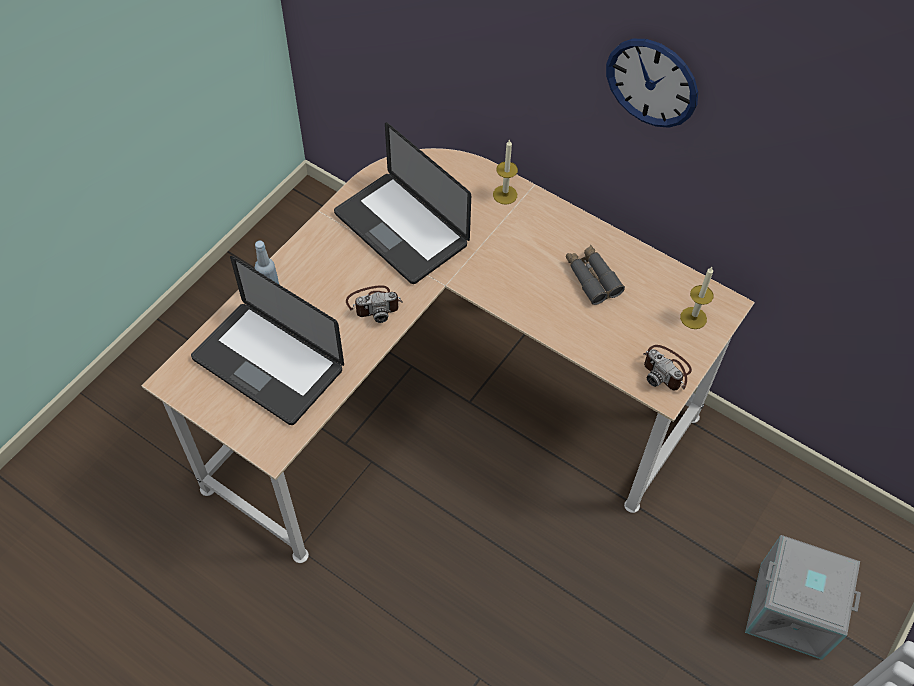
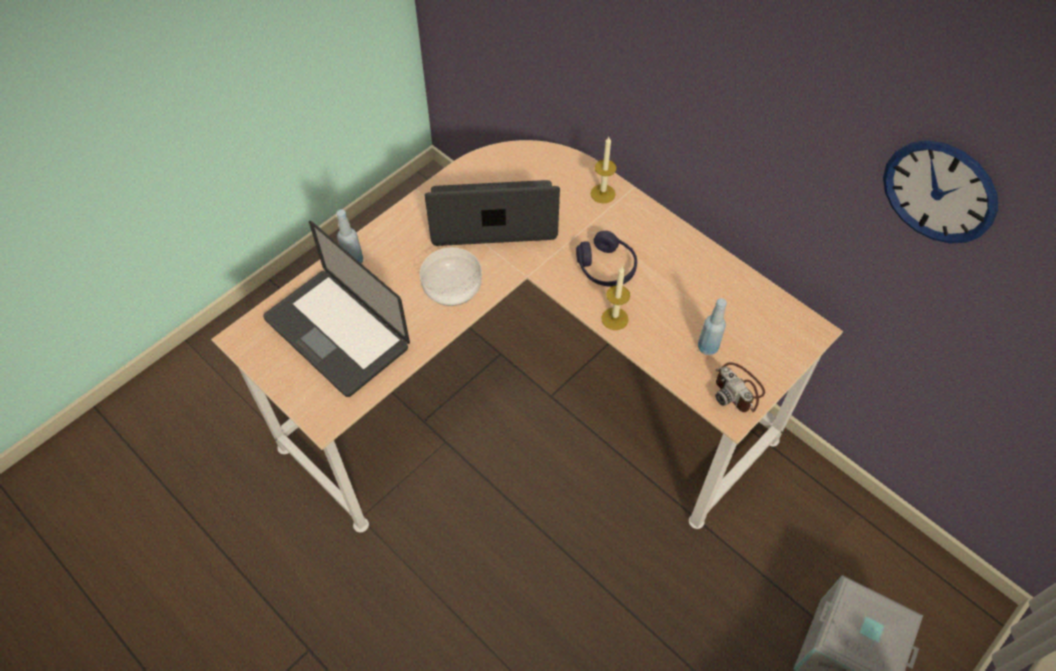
camera: 10 degrees right, 0 degrees up
laptop [334,122,471,284] -> laptop turned 120 degrees clockwise [424,180,560,246]
camera [346,285,403,323] -> bowl [419,247,482,306]
grey binoculars [566,245,625,305] -> none
wall clock [606,39,698,128] -> wall clock moved to [883,140,998,244]
candle [680,267,714,329] -> candle moved to [601,267,630,330]
none -> purple headphones [576,231,637,287]
none -> blue bottle [698,298,727,355]

